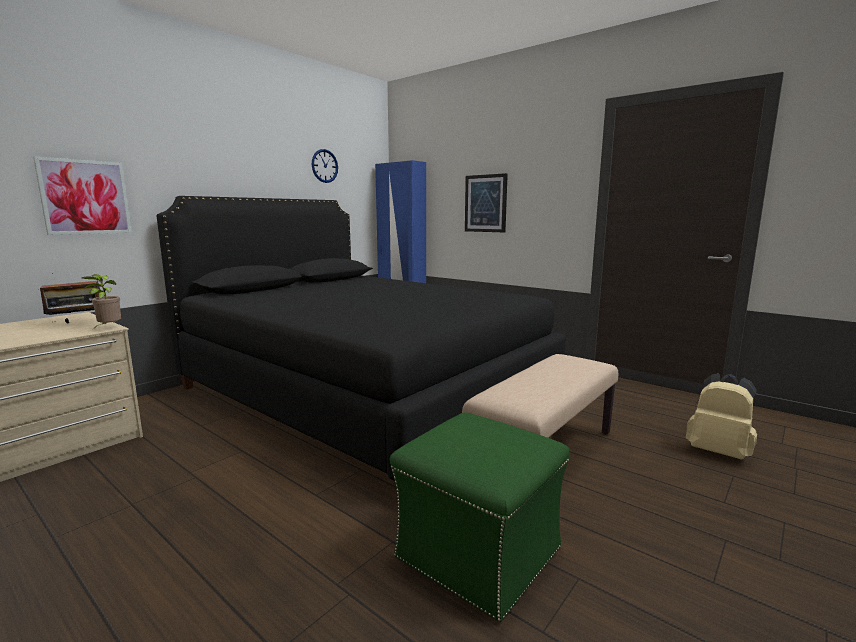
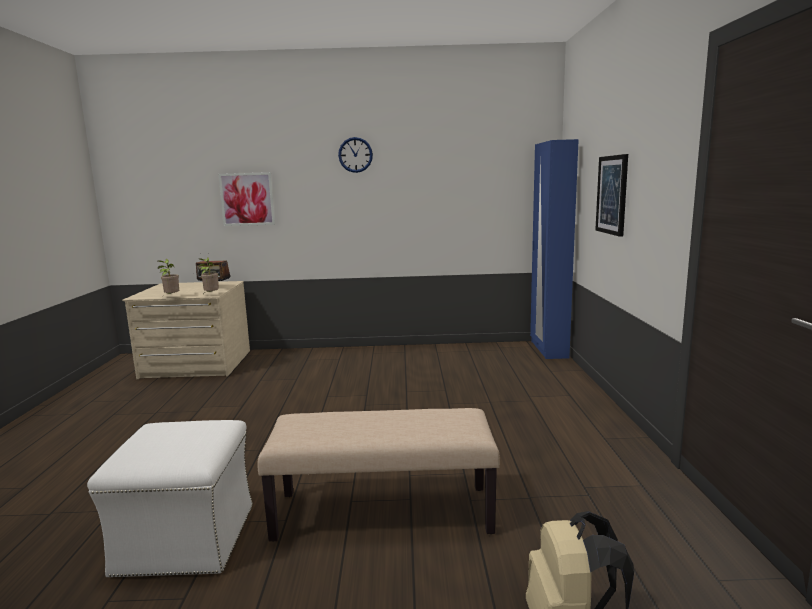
camera: 50 degrees right, 0 degrees up
black bed [157,196,566,495] -> none
wall clock [312,149,338,183] -> wall clock moved to [338,137,373,173]
green ottoman [390,412,570,623] -> white ottoman [87,420,253,577]
none -> potted plant [158,259,179,296]

